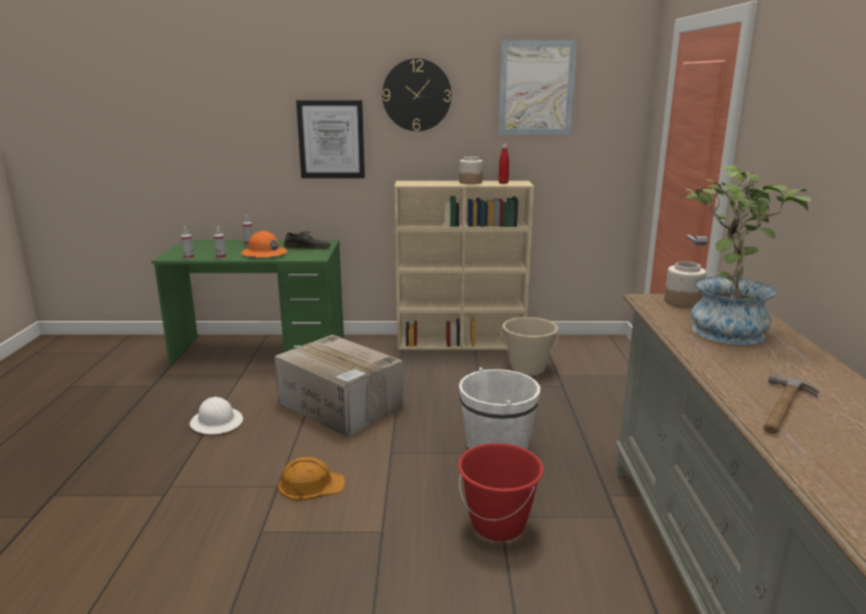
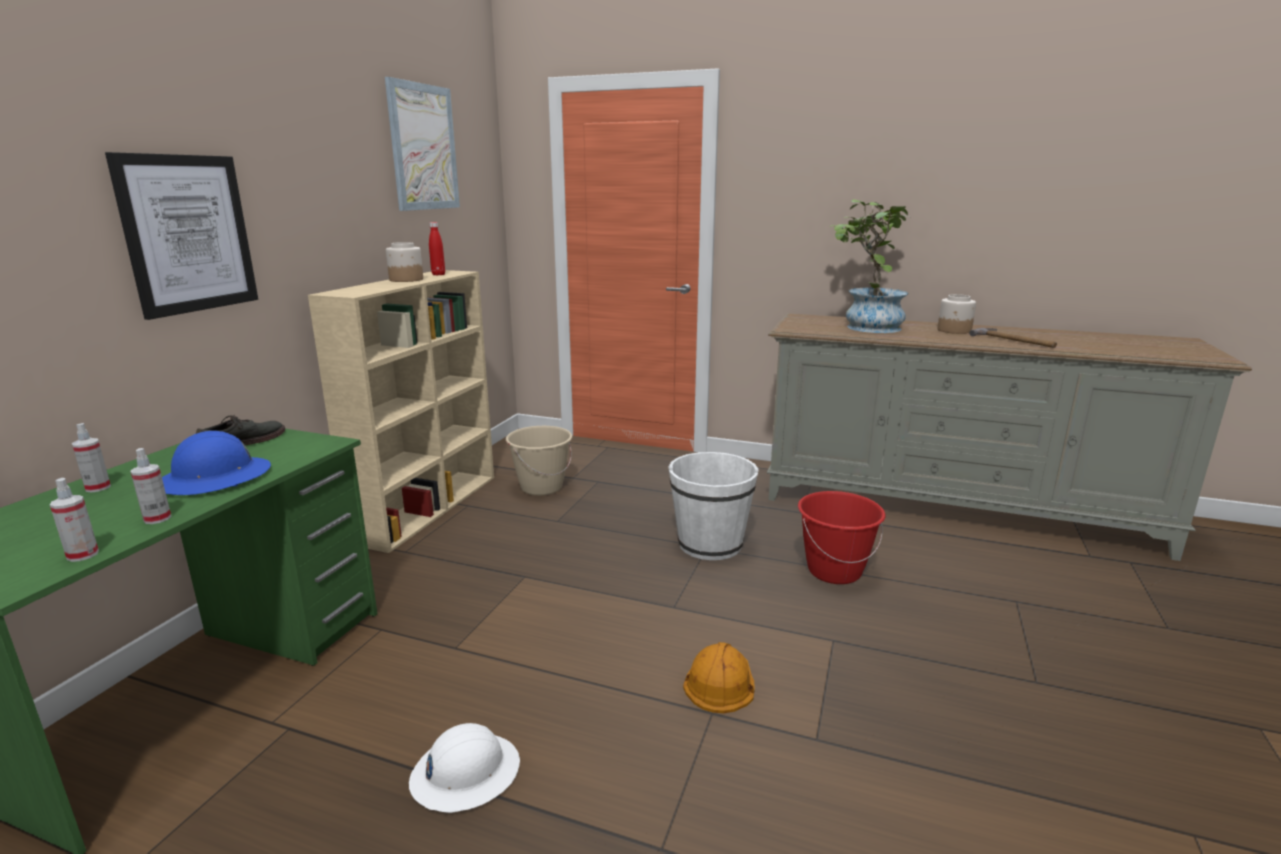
camera: 70 degrees left, 0 degrees up
orange hard hat [241,231,287,258] -> blue hard hat [162,431,271,495]
cardboard box [274,335,404,437] -> none
wall clock [382,58,452,131] -> none
jar [664,262,706,308] -> jar moved to [937,294,976,334]

